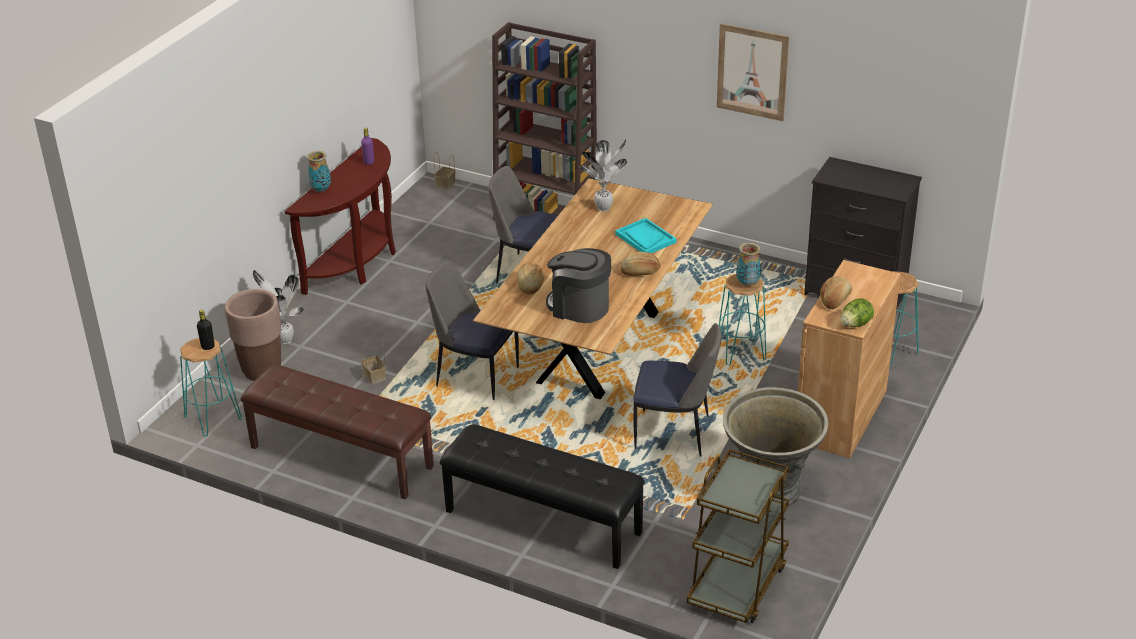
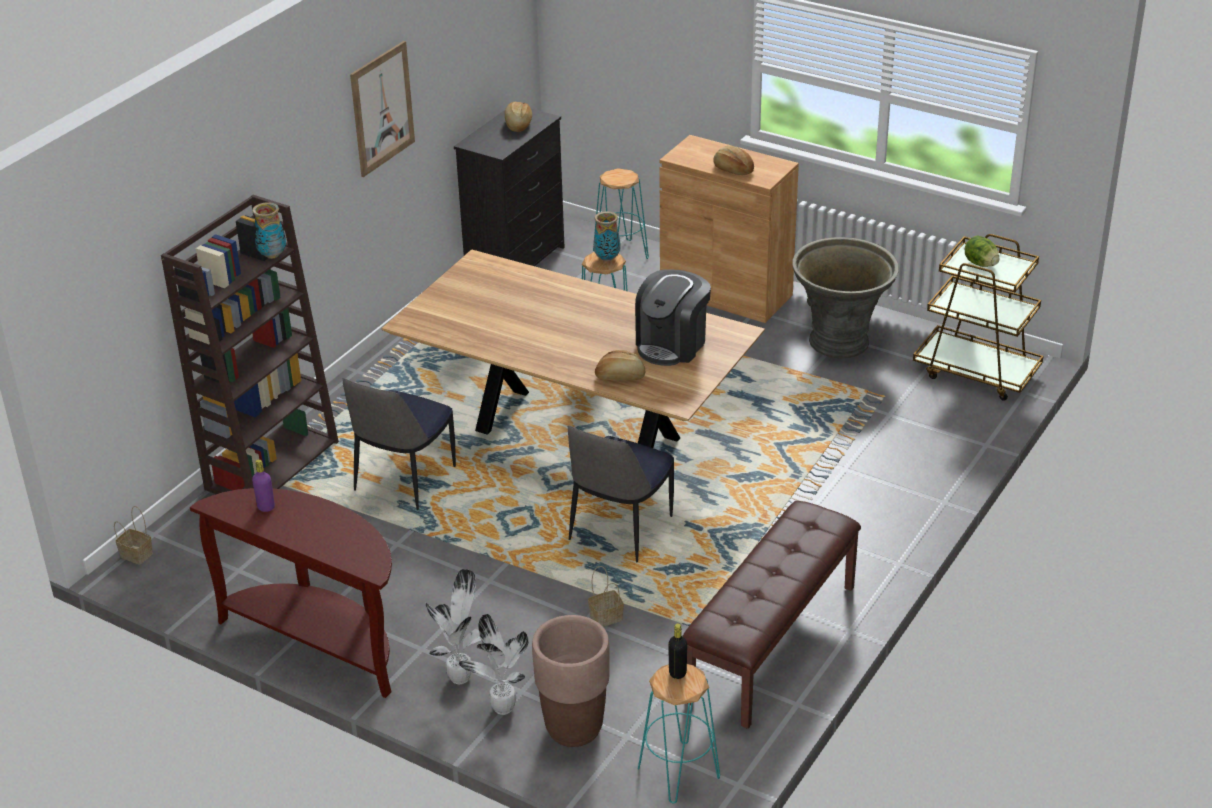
camera: 85 degrees left, 0 degrees up
vase [307,151,331,192] -> vase moved to [252,202,286,259]
black bench [440,424,645,569] -> none
potted plant [580,139,627,211] -> potted plant moved to [425,569,481,685]
turquoise tray [615,218,677,253] -> none
bread [620,252,660,276] -> bread moved to [505,102,532,132]
chair [633,323,721,457] -> none
lettuce [840,298,874,327] -> lettuce moved to [965,236,999,267]

